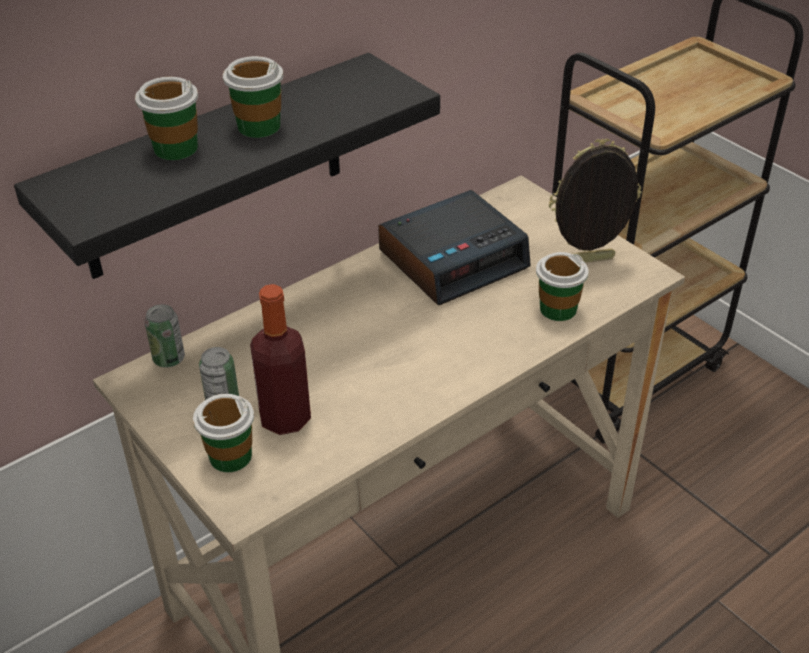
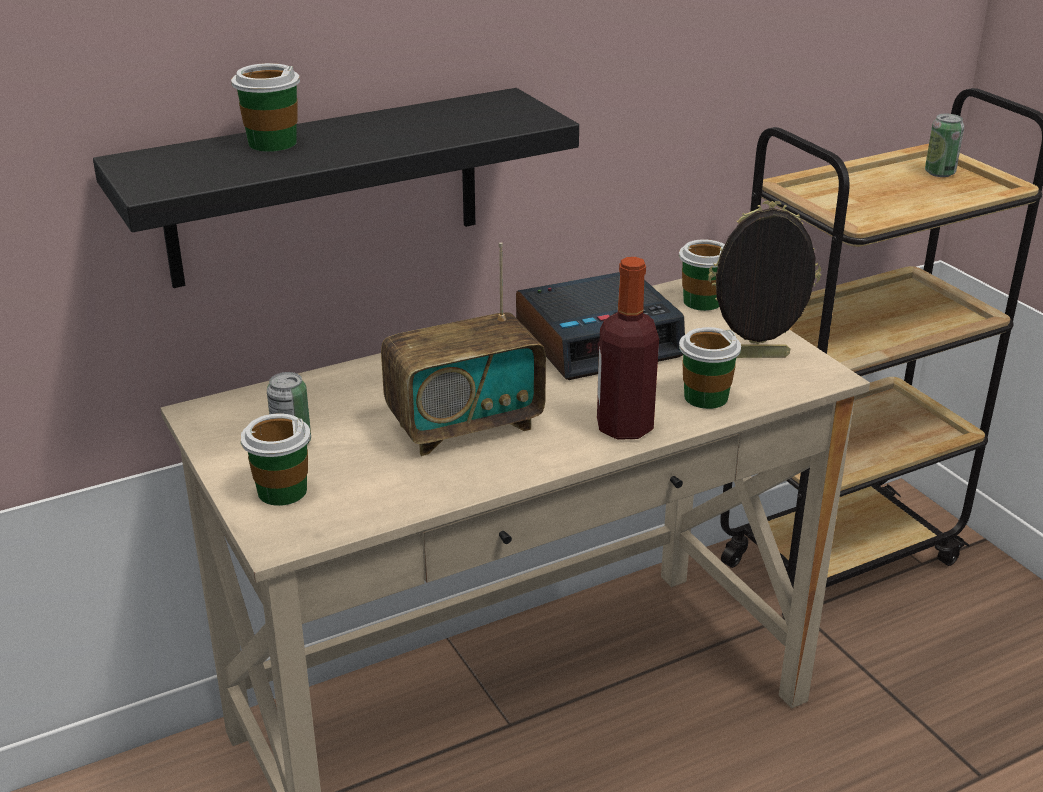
camera: 10 degrees right, 10 degrees down
can [144,304,185,367] -> can moved to [925,114,964,177]
cup [223,56,284,138] -> cup moved to [679,239,725,311]
bottle [250,284,311,435] -> bottle moved to [597,257,659,440]
none -> radio [381,242,546,456]

